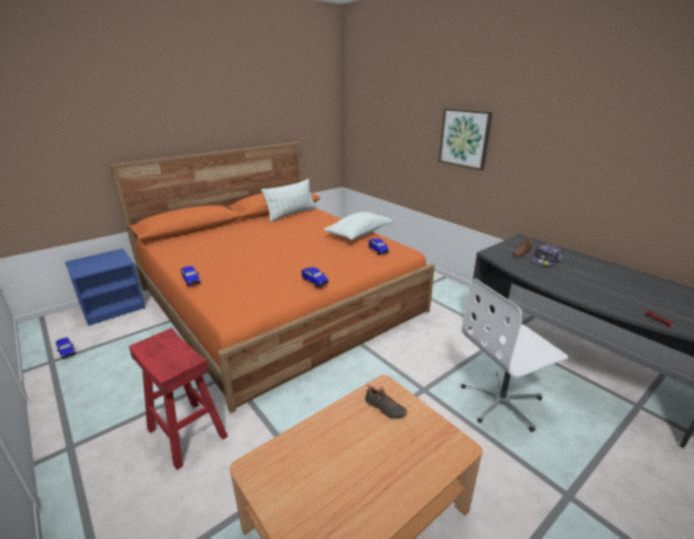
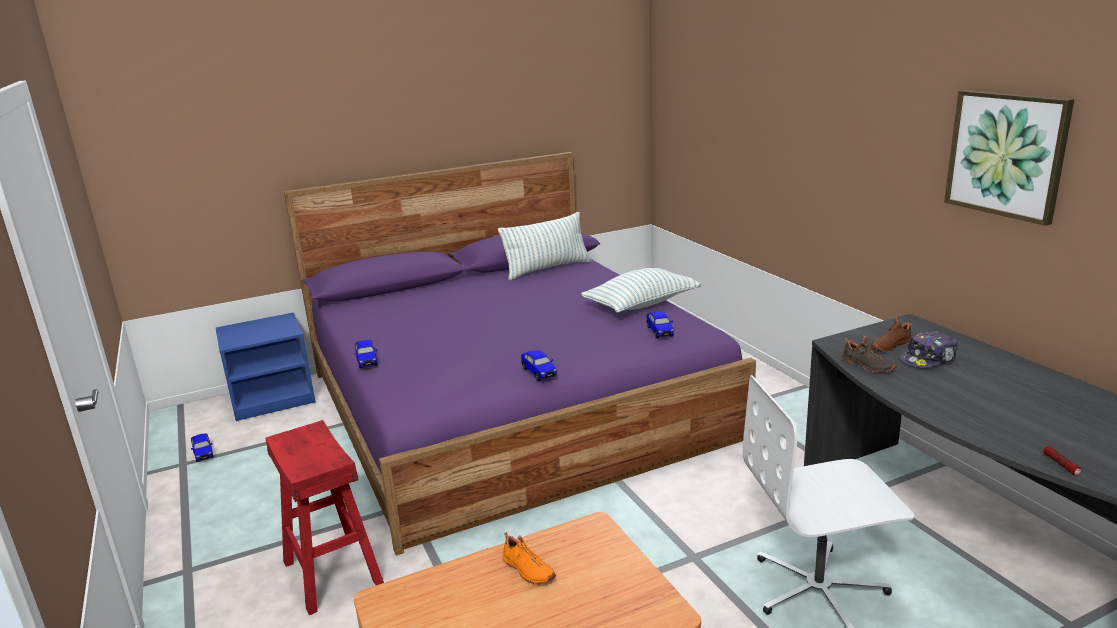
camera: 15 degrees right, 5 degrees down
orange bed [110,142,435,413] -> purple bed [284,152,756,555]
black shoe [365,384,407,419] -> black shoe moved to [842,336,897,373]
picture [439,108,493,171] -> picture moved to [944,90,1074,226]
none -> orange shoe [502,533,556,585]

